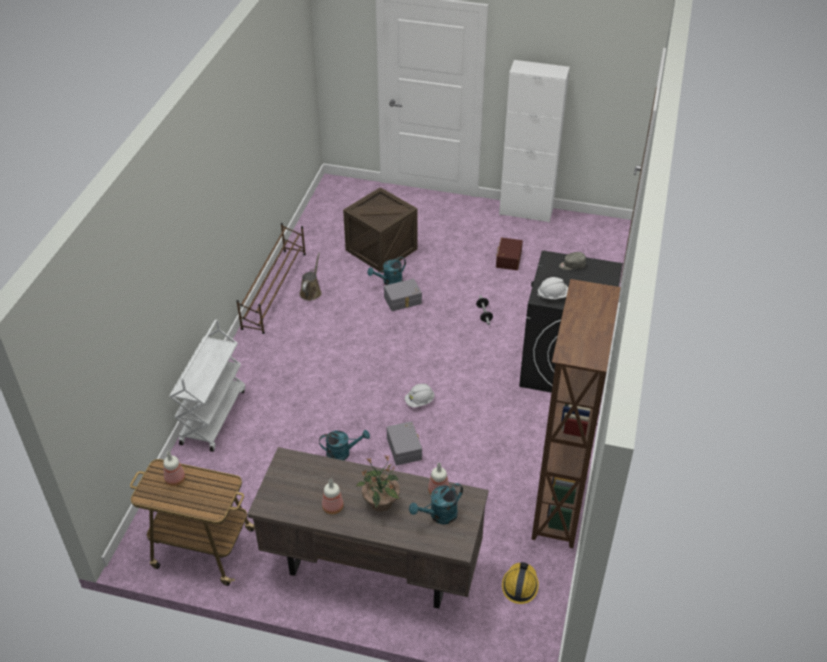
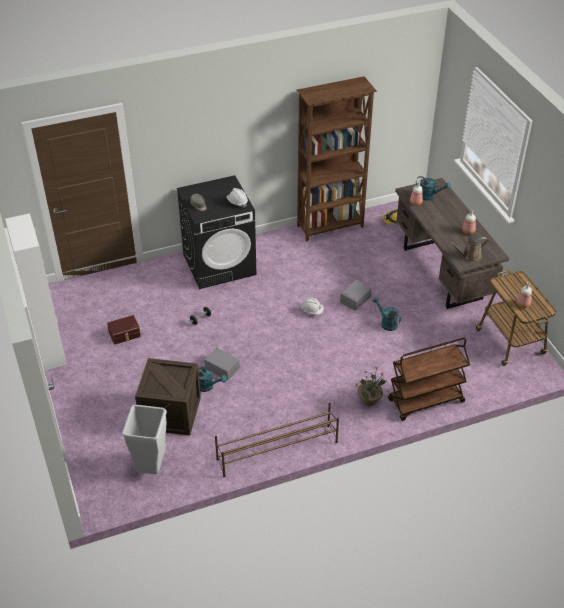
camera: 125 degrees left, 0 degrees up
white cart [169,319,245,452] -> brown cart [388,337,470,421]
brown watering can [299,253,322,301] -> brown watering can moved to [450,237,488,262]
potted plant [356,456,400,512] -> potted plant moved to [355,366,387,406]
none -> grey trash can [122,405,167,474]

